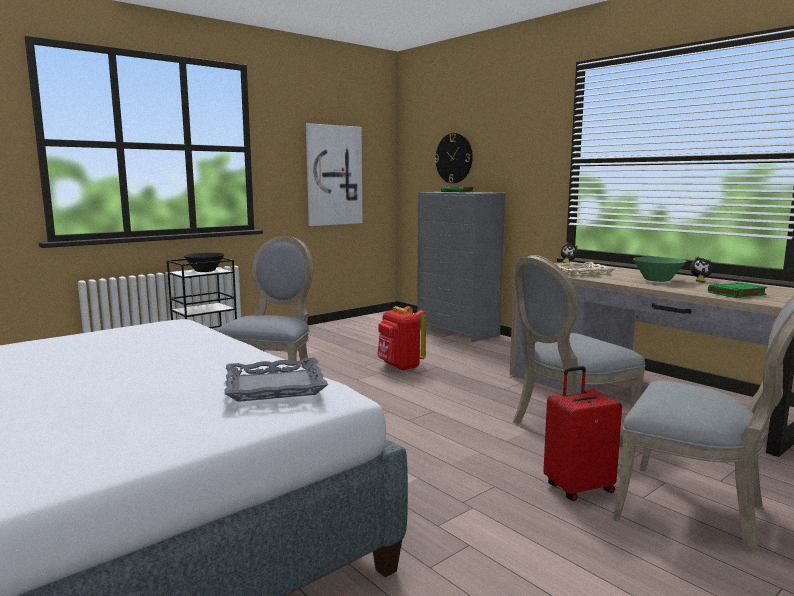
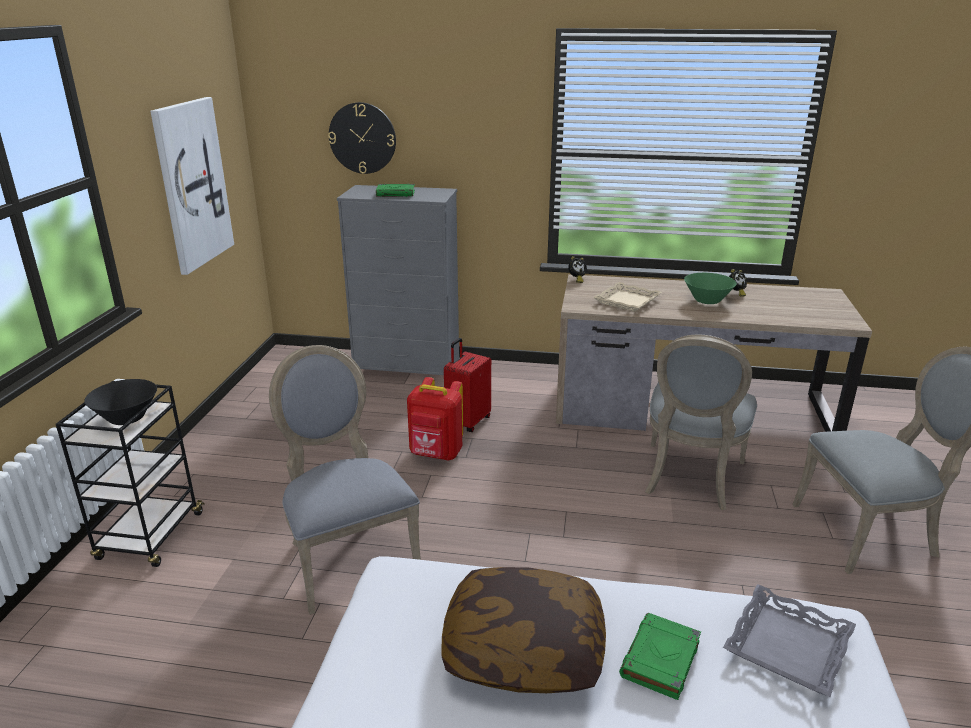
camera: 40 degrees left, 15 degrees up
red suitcase [543,366,622,501] -> red suitcase moved to [444,338,491,432]
green book [708,282,767,298] -> green book moved to [619,613,701,700]
none -> pillow [441,567,606,693]

